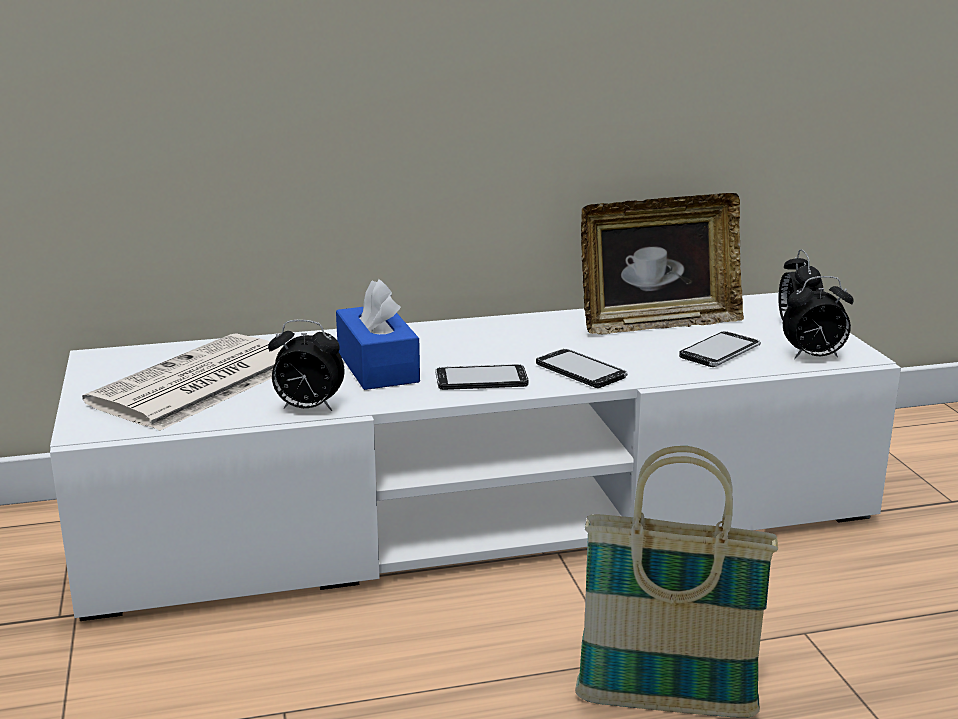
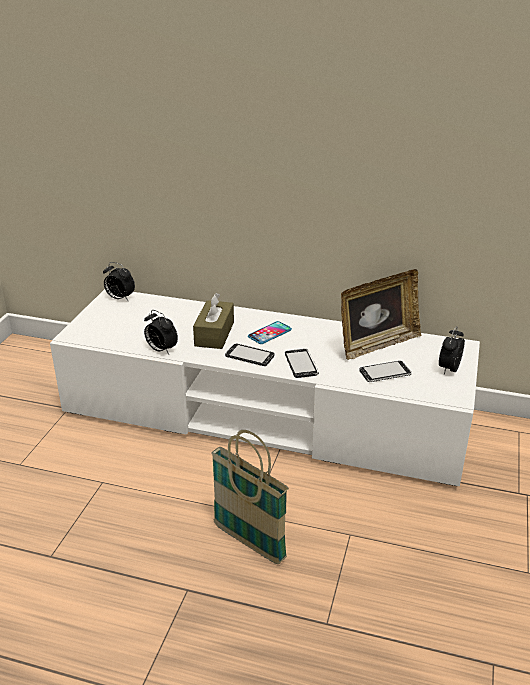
camera: 30 degrees right, 10 degrees up
newspaper [82,333,283,431] -> none
blue tissue box [336,279,420,390] -> brown tissue box [193,293,234,349]
picture frame [581,193,744,334] -> picture frame turned 45 degrees counterclockwise [341,269,421,360]
alarm clock [783,276,854,359] -> alarm clock moved to [103,262,135,301]
none -> phone [248,321,292,344]

